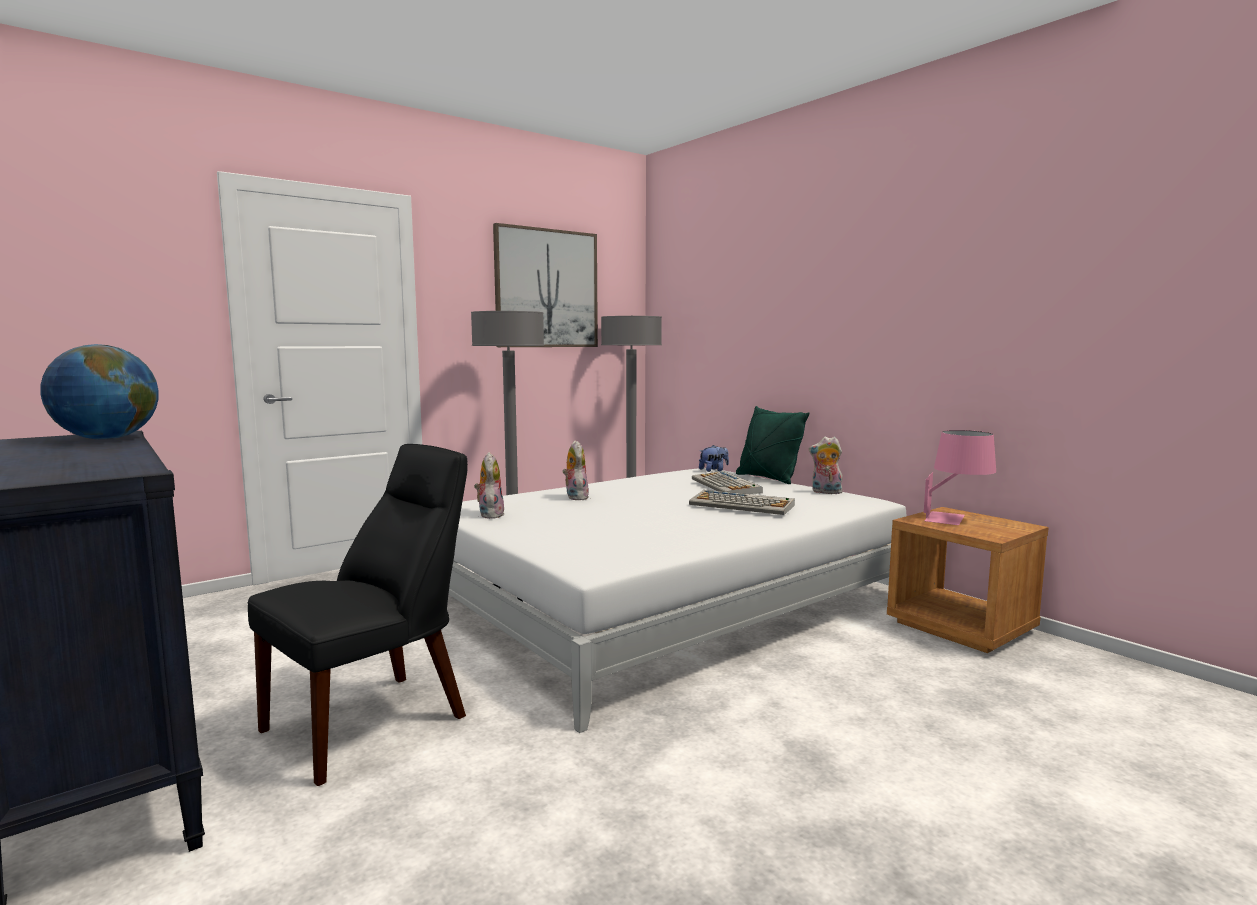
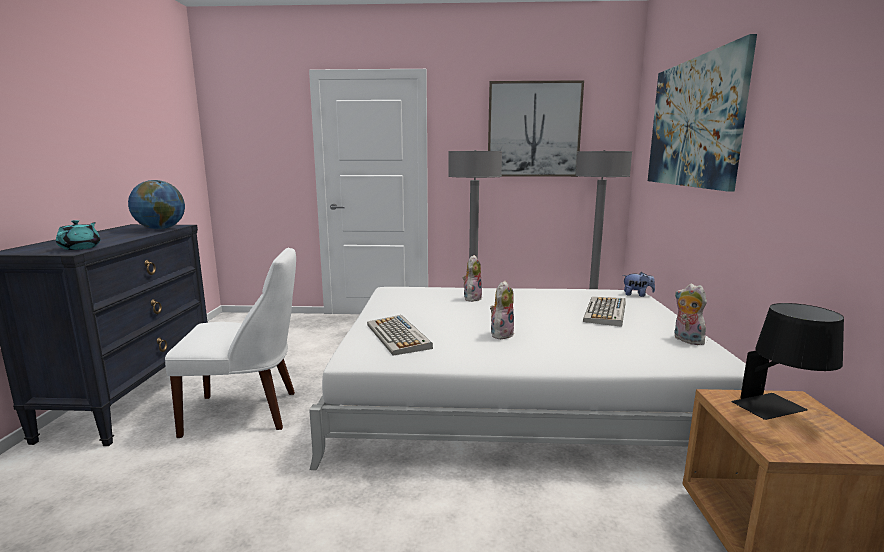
camera: 40 degrees right, 5 degrees up
black chair [248,444,468,786] -> white chair [165,248,296,438]
plush toy [474,452,505,519] -> plush toy moved to [490,281,514,340]
keyboard [689,490,795,515] -> keyboard moved to [367,315,433,356]
green pillow [736,406,810,484] -> none
pink table lamp [924,430,996,525] -> black table lamp [731,303,844,420]
none -> turquoise teapot [56,220,101,250]
none -> picture [648,34,757,192]

